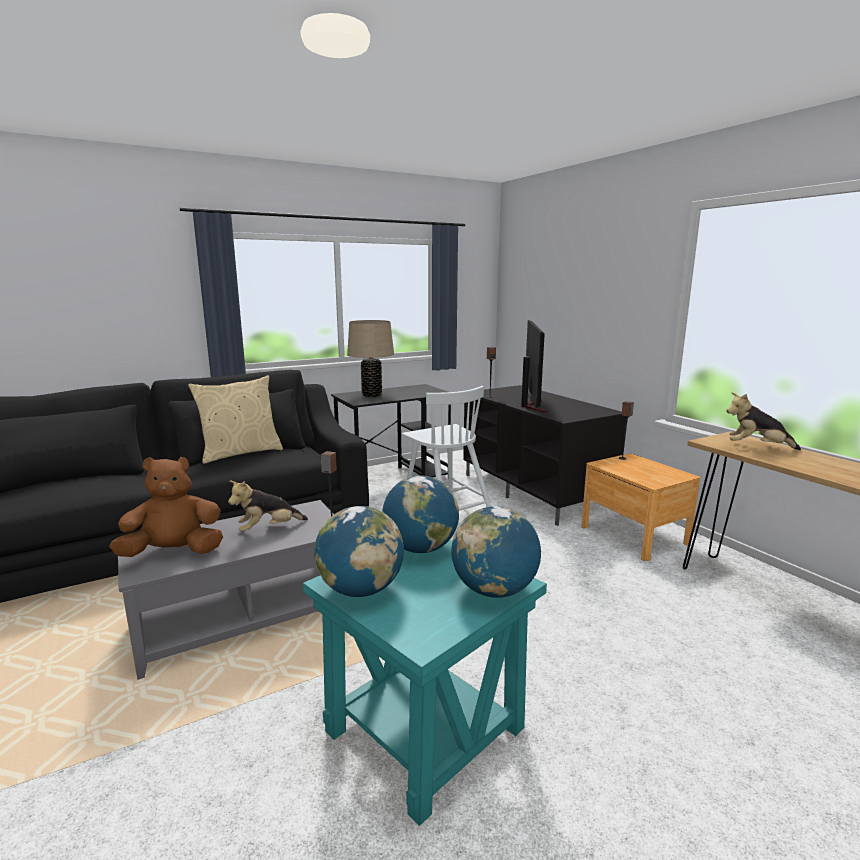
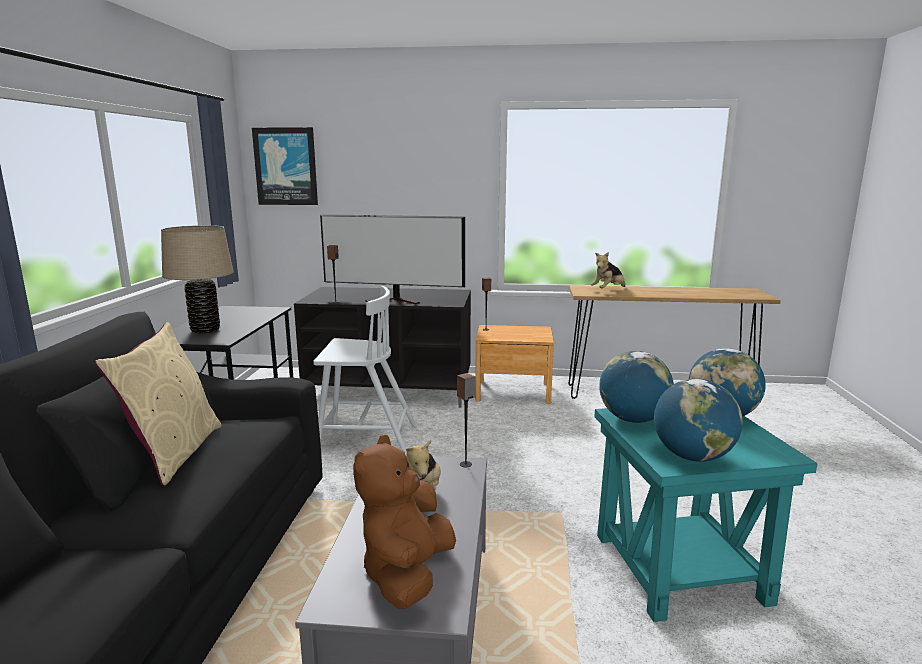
camera: 55 degrees left, 0 degrees up
television [521,320,548,413] -> television turned 150 degrees clockwise [320,214,465,304]
none -> picture [252,127,318,205]

